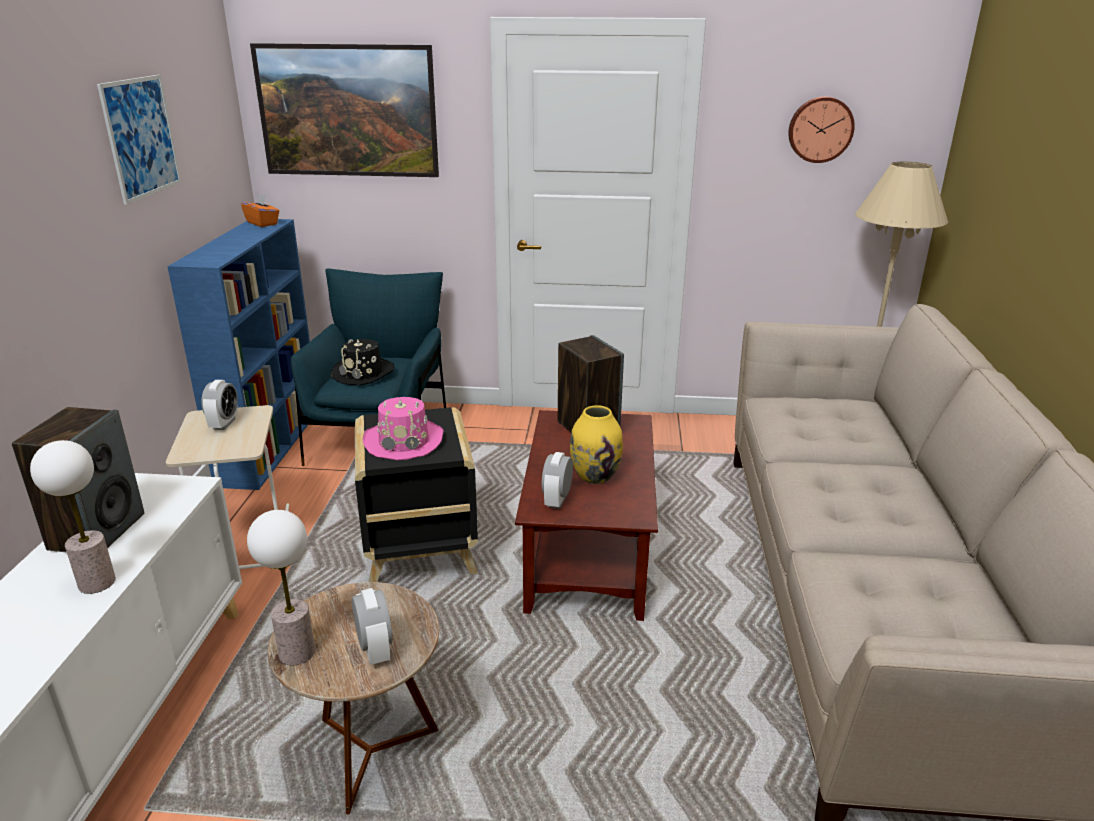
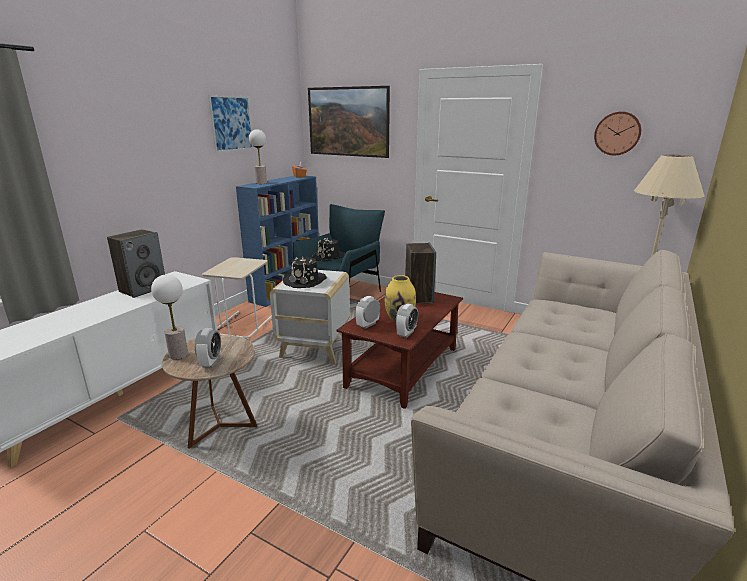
camera: 25 degrees right, 5 degrees down
table lamp [30,440,116,594] -> table lamp moved to [249,129,267,184]
alarm clock [201,380,238,430] -> alarm clock moved to [396,303,418,338]
black side table [355,407,478,582] -> white side table [270,270,350,364]
pink hat [363,397,444,460] -> black hat [283,257,327,288]

